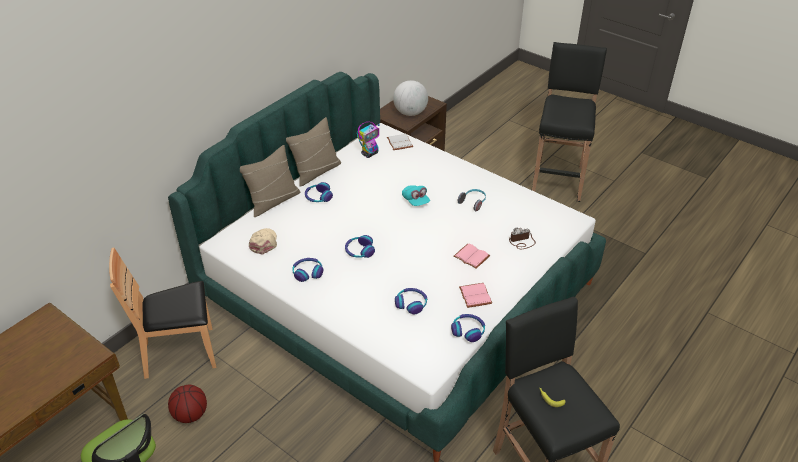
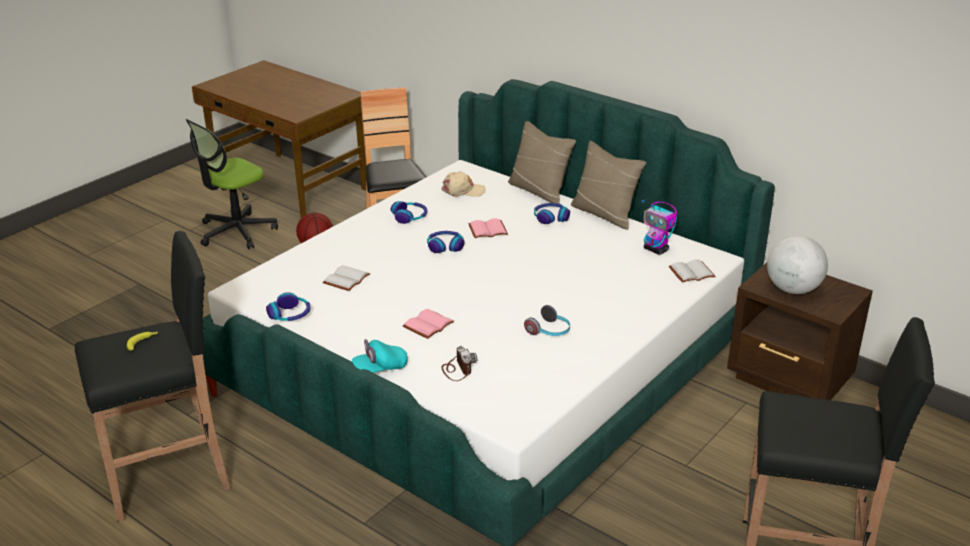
camera: 90 degrees right, 10 degrees down
headphones [395,288,427,314] -> white book [323,265,370,291]
turquoise cap [402,185,430,206] -> turquoise cap moved to [352,339,408,373]
pink book [459,283,492,308] -> pink book moved to [468,218,508,238]

